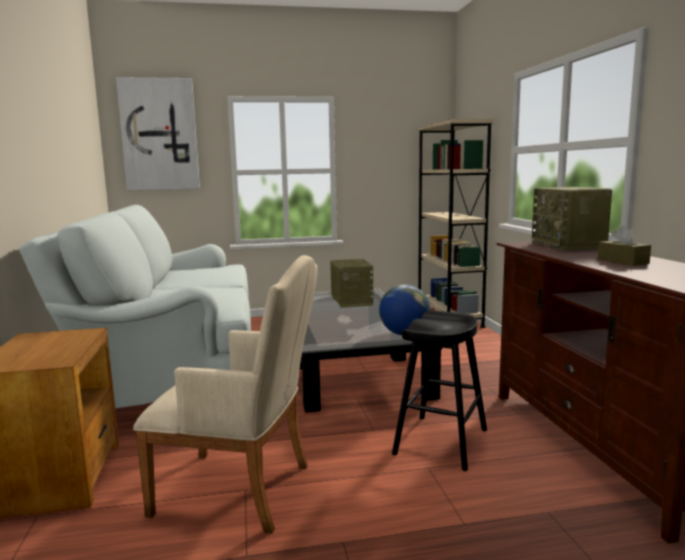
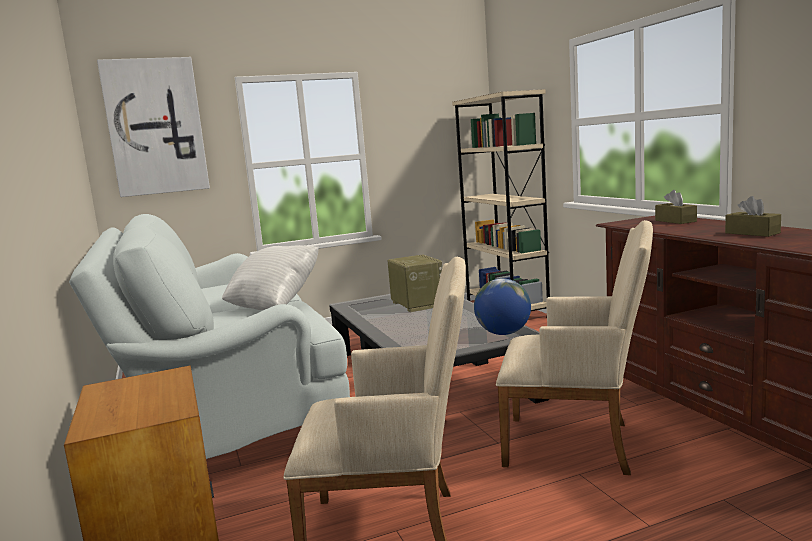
camera: 10 degrees left, 0 degrees up
black stool [392,310,487,471] -> beige armchair [496,220,653,475]
radio [532,187,612,251] -> brown tissue box [655,190,697,224]
none -> white pillow [222,245,319,310]

